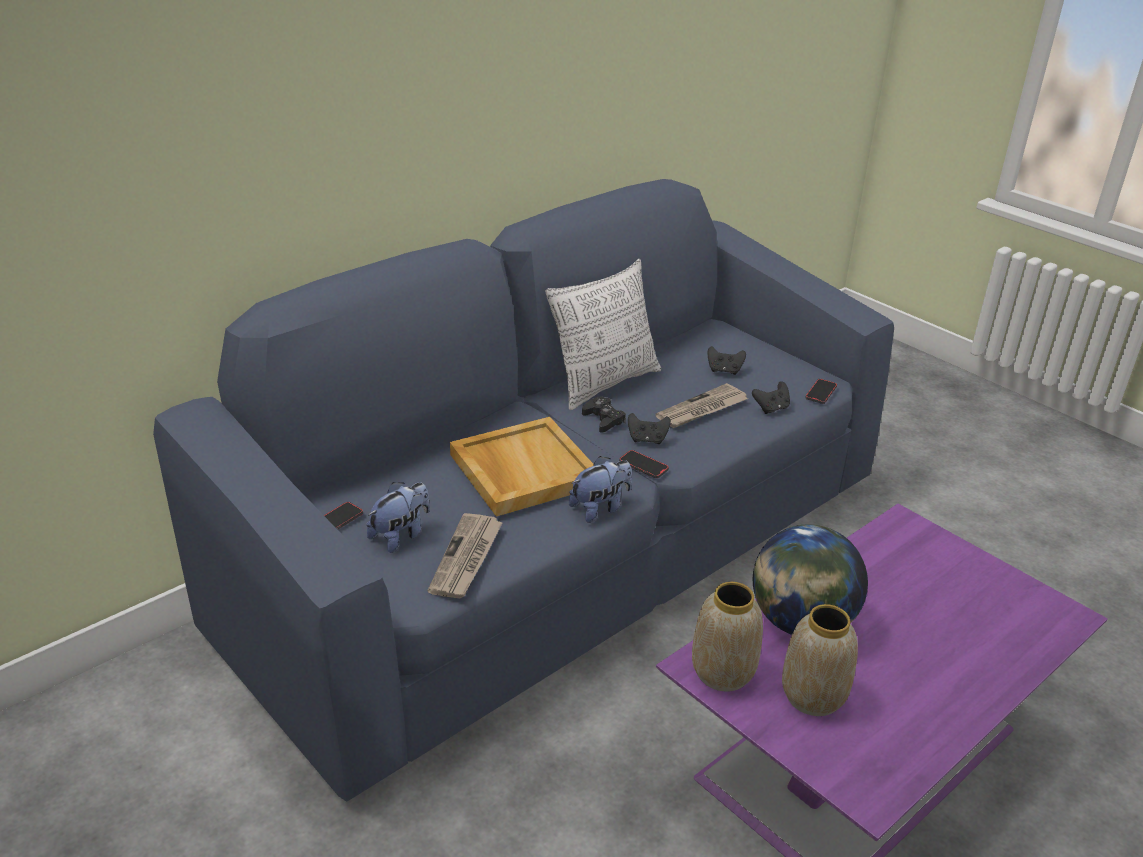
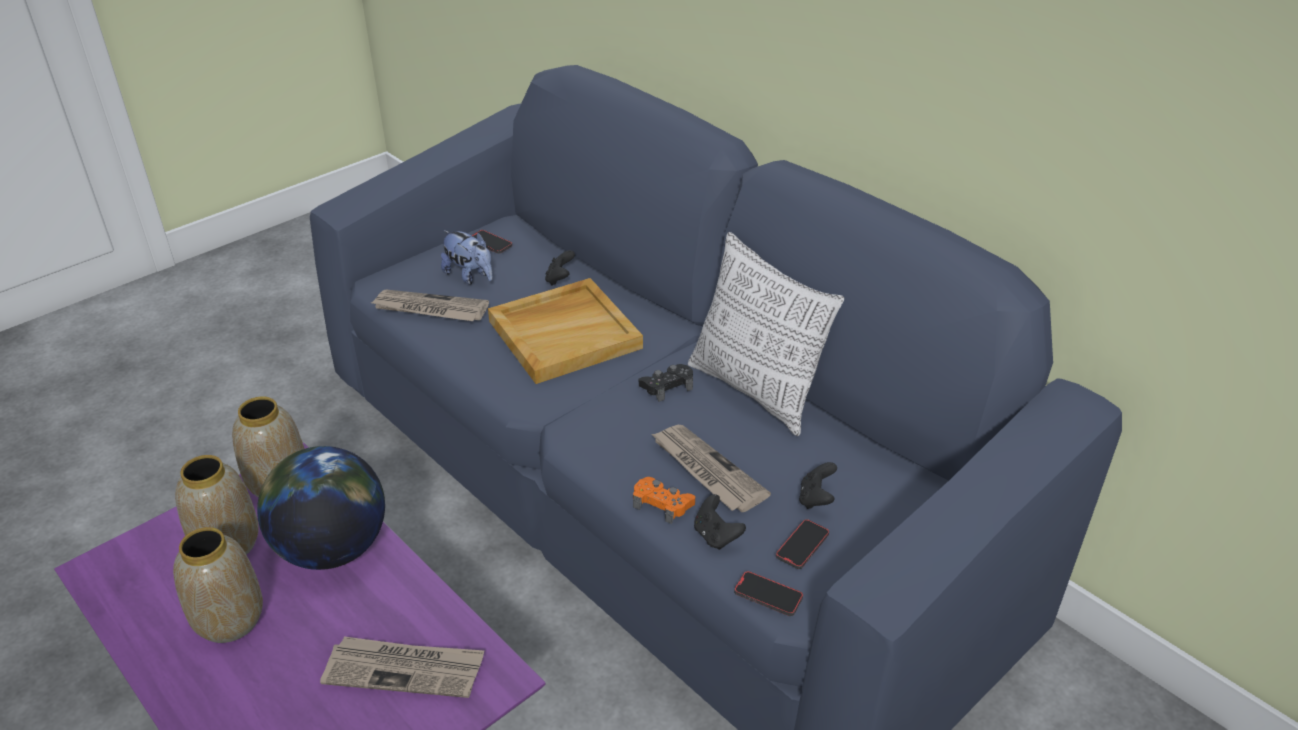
camera: 90 degrees right, 5 degrees up
plush toy [569,456,632,523] -> none
phone [619,450,669,478] -> phone moved to [776,519,829,569]
black game controller [628,413,671,444] -> black game controller moved to [545,250,575,286]
none -> vase [173,527,263,643]
none -> newspaper [320,636,484,698]
none -> orange game controller [633,477,695,524]

